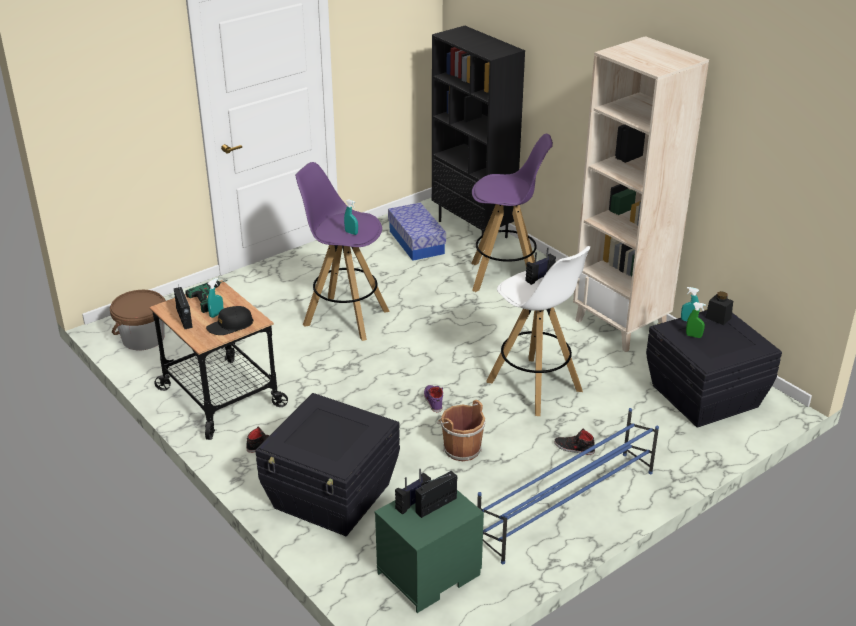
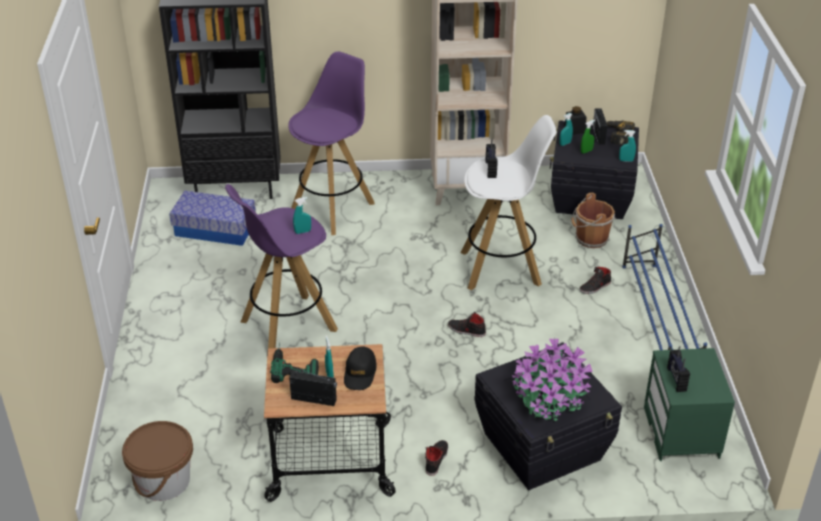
camera: 55 degrees left, 5 degrees up
radio [415,471,457,518] -> radio moved to [593,108,608,145]
purple shoe [424,385,443,412] -> black shoe [448,312,486,337]
brown bucket [437,400,485,461] -> brown bucket moved to [571,193,615,248]
none -> potted plant [512,339,593,421]
none -> power drill [606,120,635,145]
none -> turquoise spray bottle [619,130,636,162]

